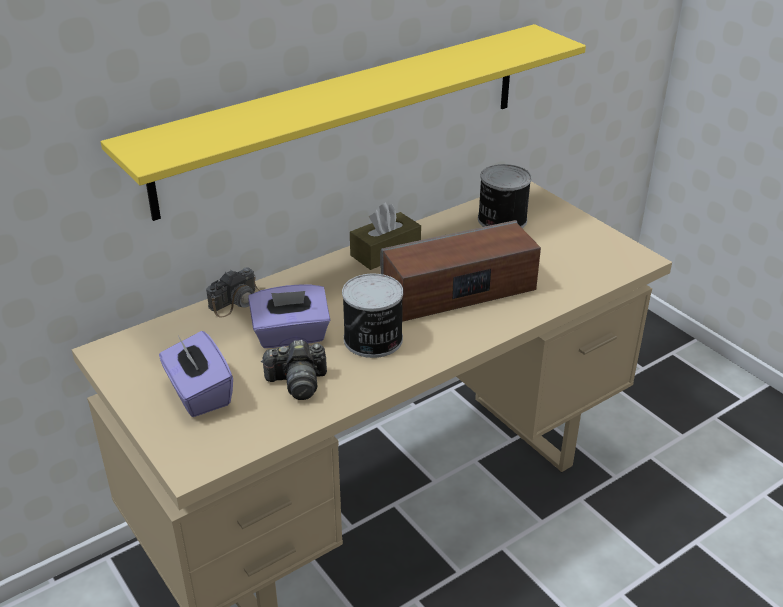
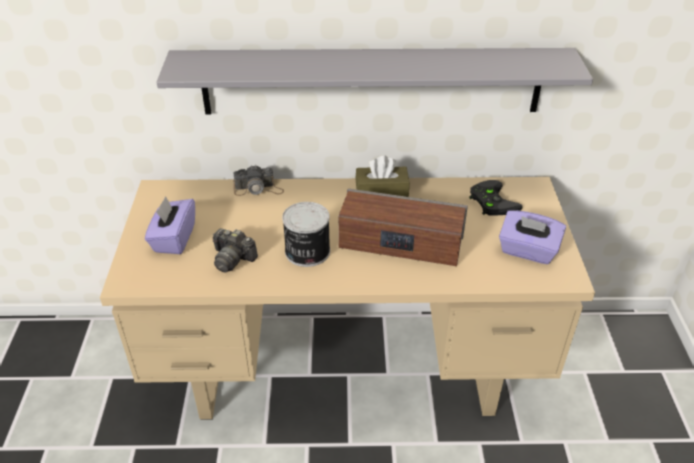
camera: 35 degrees right, 5 degrees up
yellow shelf [101,24,586,221] -> grey shelf [156,48,593,114]
purple tissue box [248,284,330,348] -> purple tissue box moved to [499,210,566,264]
can [478,164,532,228] -> black game controller [469,180,523,216]

